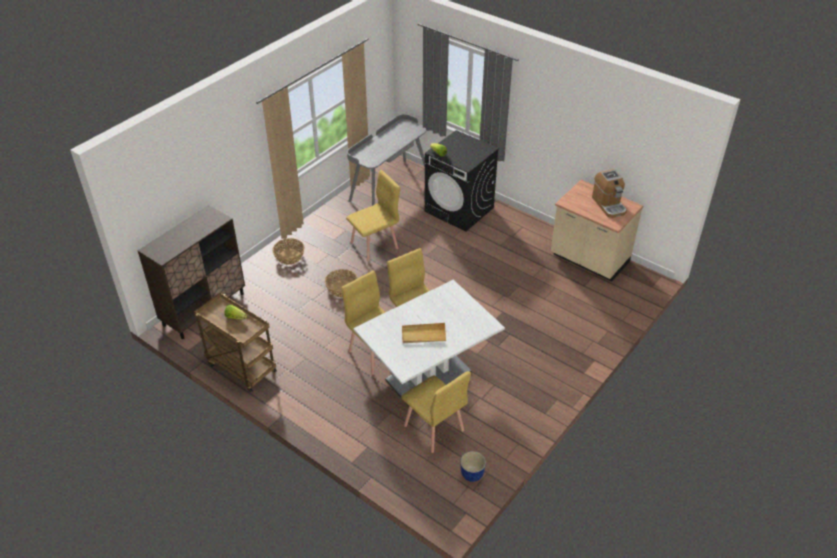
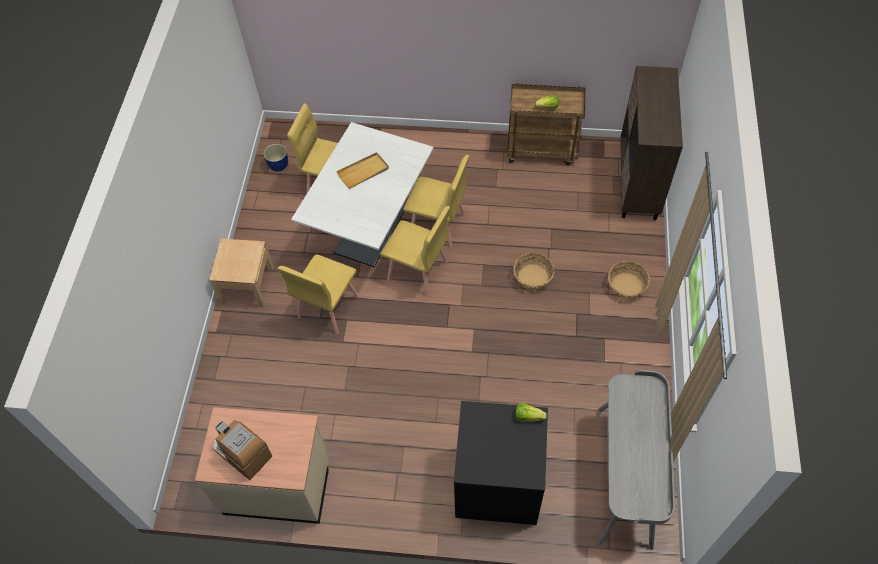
camera: 150 degrees right, 15 degrees up
yellow chair [346,170,400,261] -> yellow chair moved to [278,254,359,334]
none -> beige nightstand [209,238,274,308]

